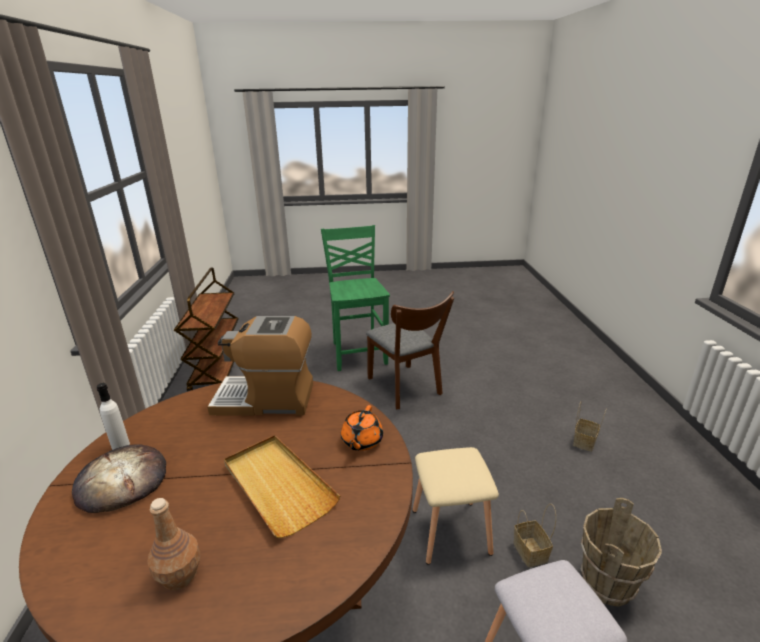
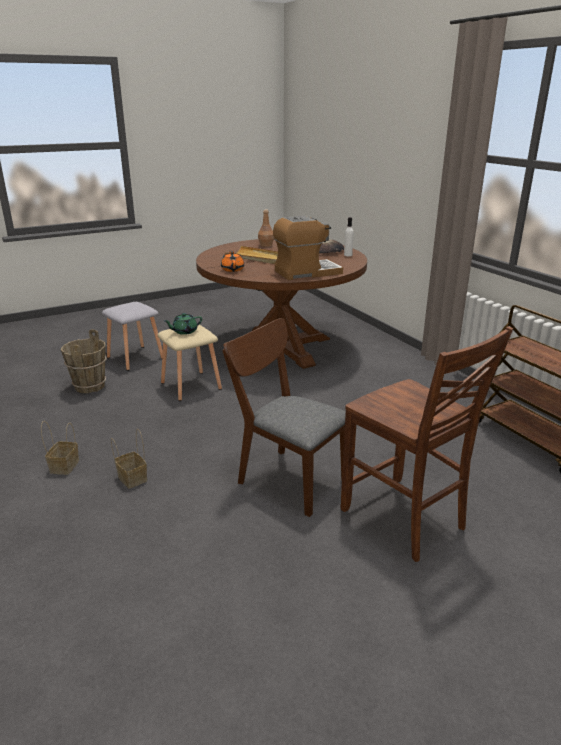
camera: 155 degrees right, 0 degrees up
green chair [321,225,390,371] -> brown chair [341,326,513,562]
basket [513,504,556,567] -> basket moved to [111,429,147,489]
none -> green teapot [164,313,202,335]

